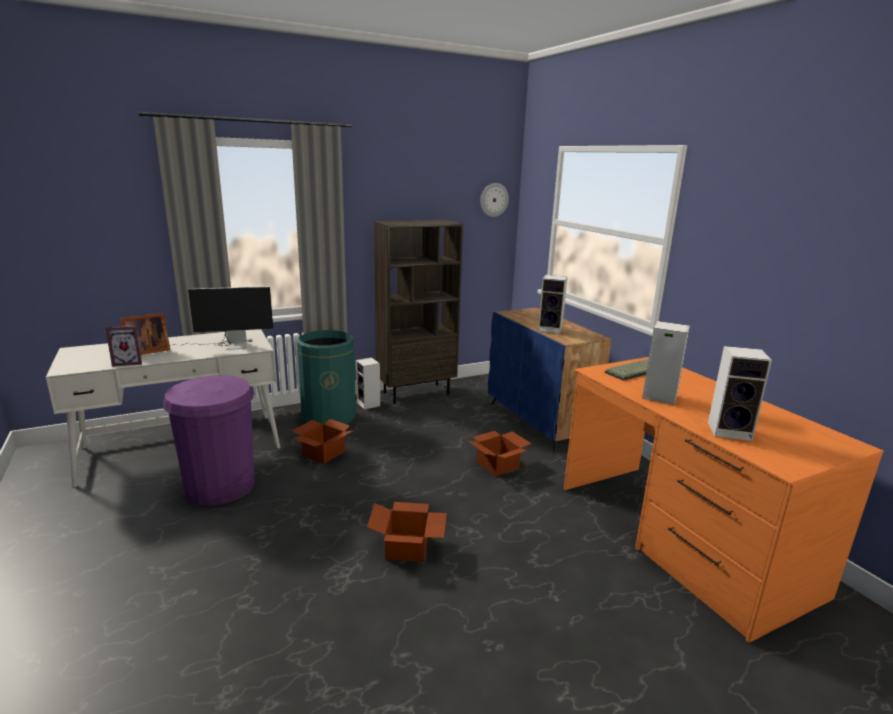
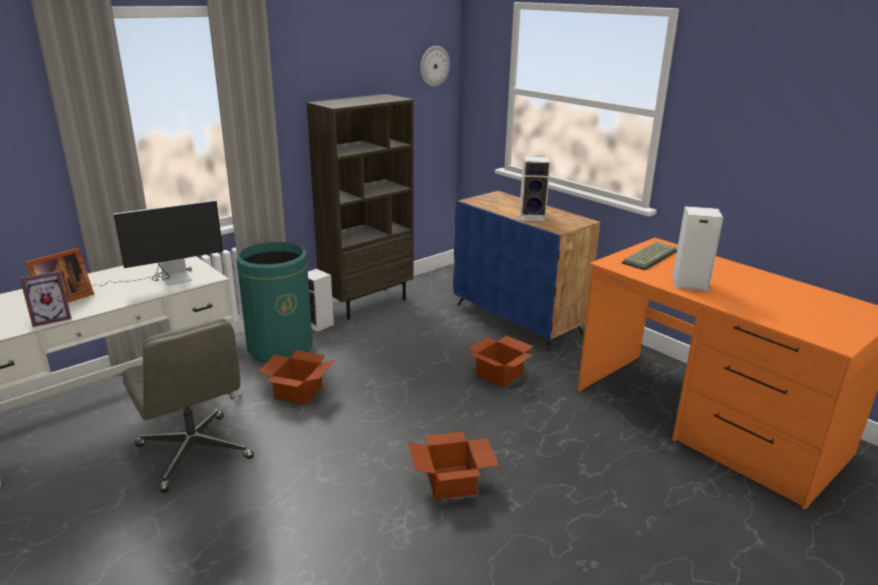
camera: 15 degrees left, 5 degrees up
purple trash can [163,375,255,505] -> grey office chair [123,318,254,493]
speaker [708,346,772,441] -> none

